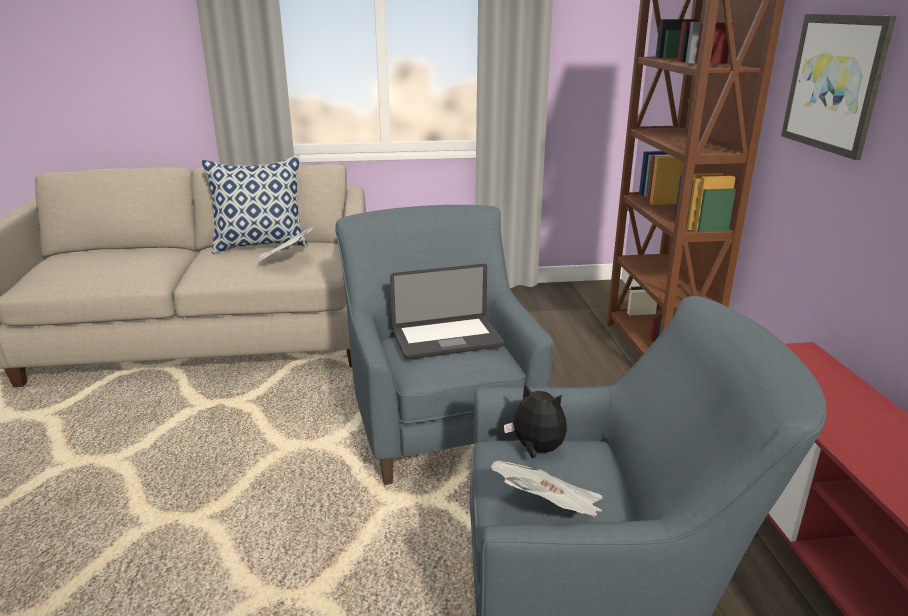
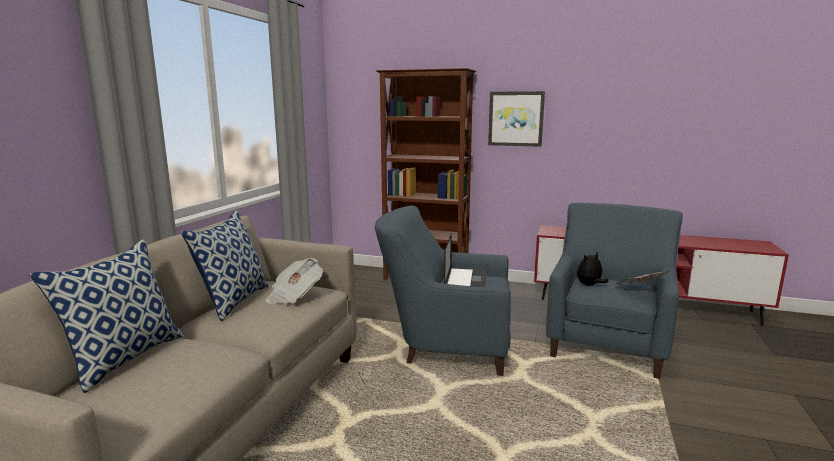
camera: 65 degrees left, 10 degrees down
none -> pillow [30,239,184,393]

